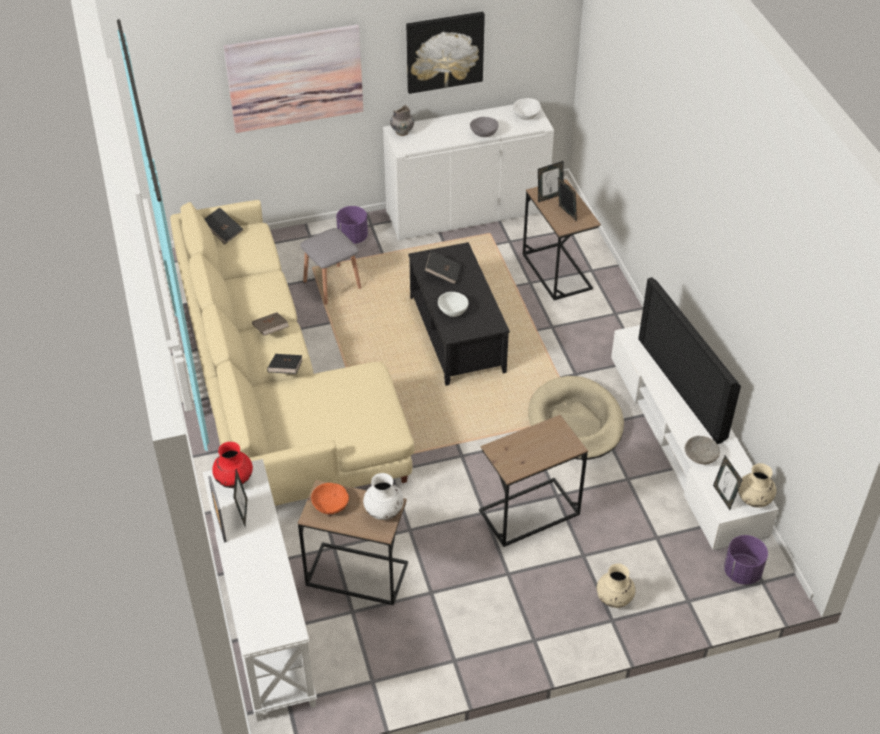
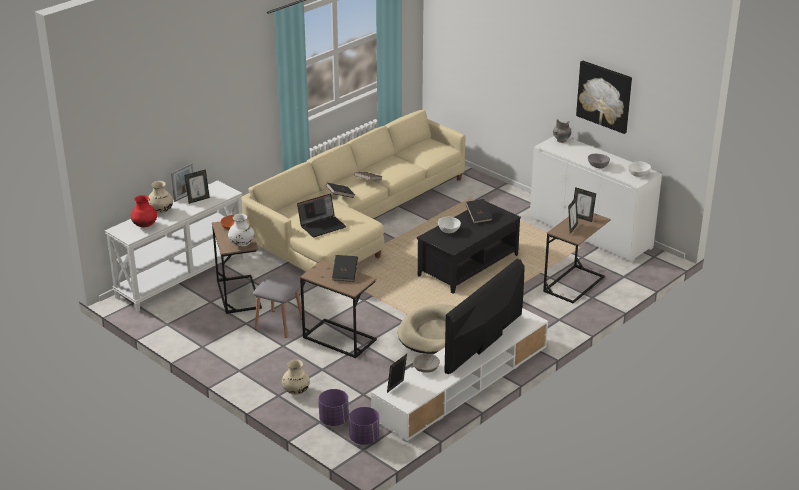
camera: 60 degrees right, 15 degrees down
black book [204,207,243,244] -> black book moved to [332,255,358,282]
red vase [212,442,253,488] -> red vase moved to [131,195,157,227]
picture [224,24,363,133] -> none
grey stool [300,228,361,305] -> grey stool moved to [253,275,302,338]
purple planter [336,206,368,244] -> purple planter moved to [319,389,349,426]
beige vase [738,463,777,507] -> beige vase moved to [148,181,173,213]
none -> laptop [297,193,346,237]

